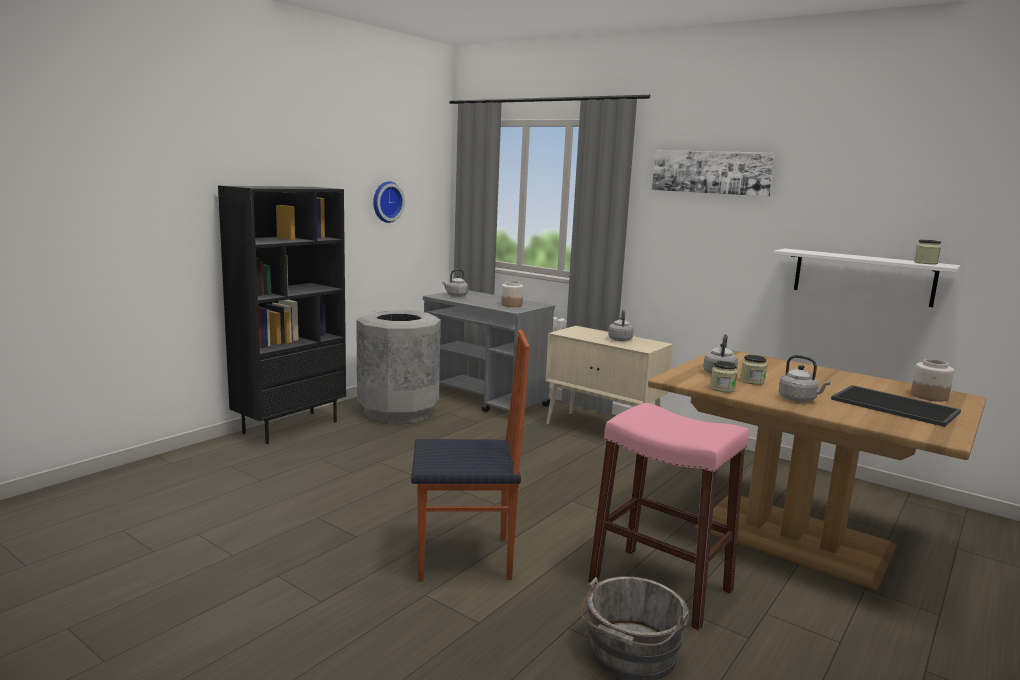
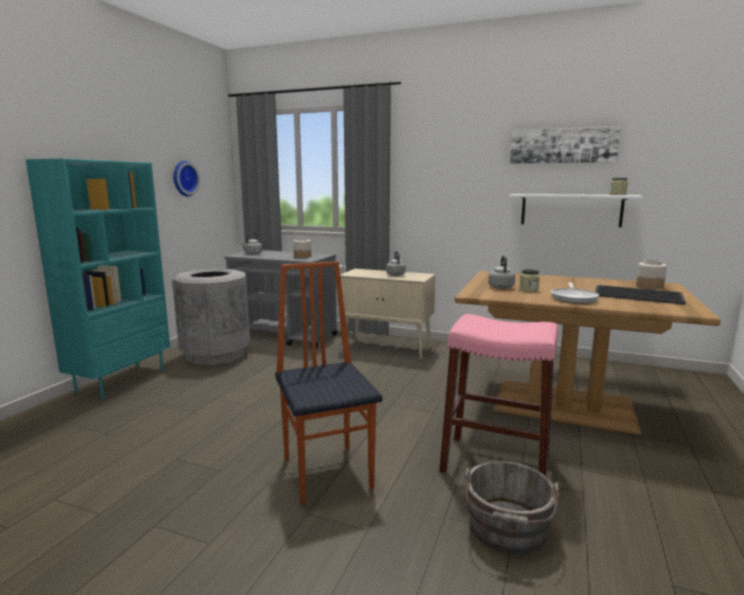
camera: 15 degrees left, 0 degrees up
black bookcase [218,186,346,444] -> turquoise bookcase [26,159,170,399]
chair [411,330,530,581] -> chair turned 90 degrees counterclockwise [275,261,382,506]
picture [652,150,775,196] -> picture moved to [510,126,620,164]
jar [710,361,738,393] -> none
grey kettle [779,355,831,402] -> frying pan [551,283,599,304]

